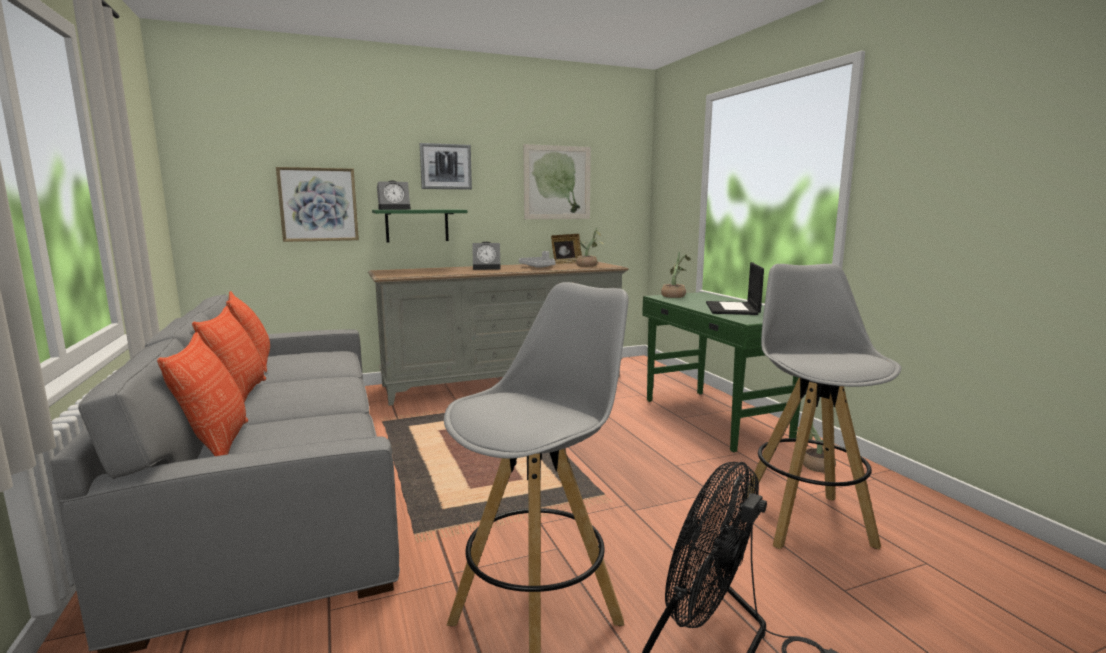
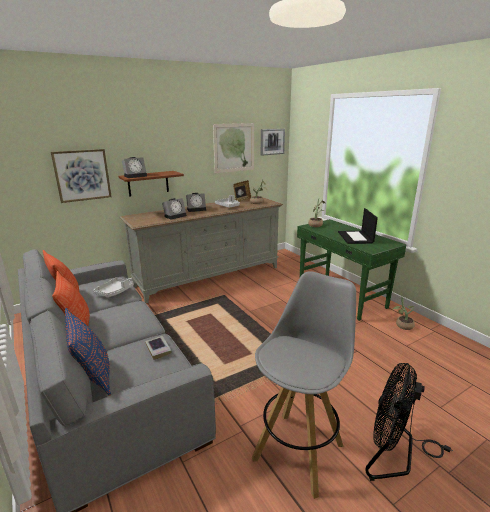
camera: 10 degrees left, 10 degrees up
orange pillow [157,332,248,456] -> blue pillow [65,308,111,396]
green shelf [372,210,467,242] -> brown shelf [118,171,184,197]
picture [420,143,472,189] -> picture moved to [261,129,285,156]
grey stool [747,264,901,549] -> none
none -> grey tray [93,278,134,297]
none -> book [145,336,172,360]
none -> alarm clock [162,198,187,220]

